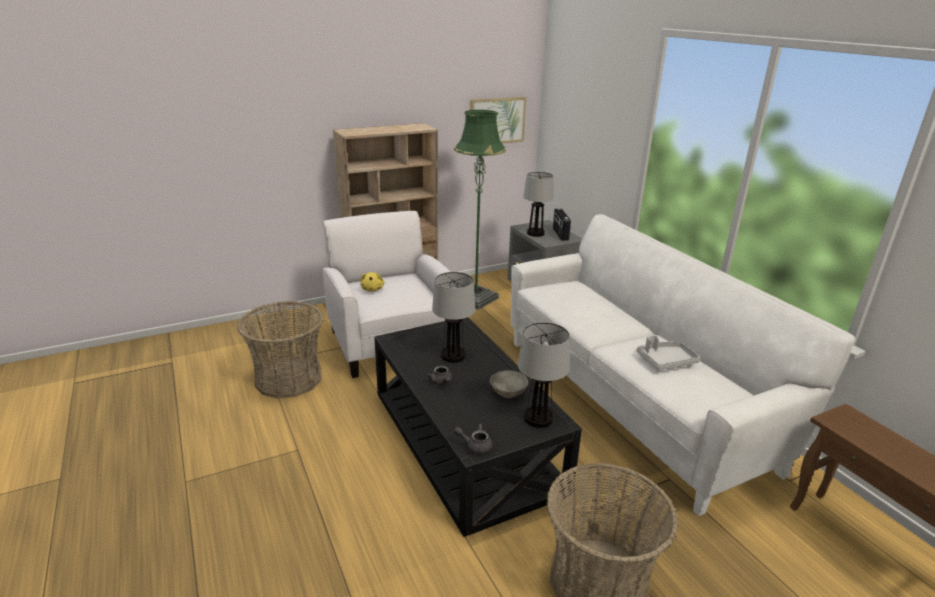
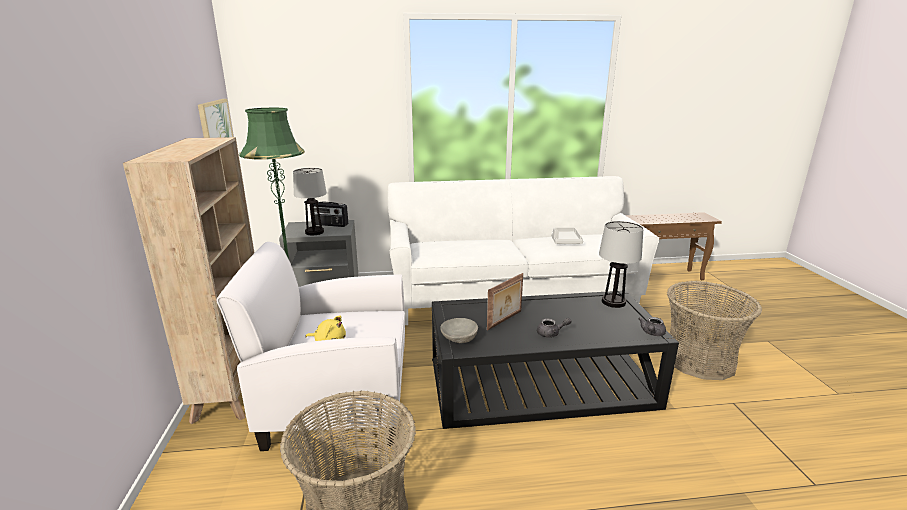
camera: 70 degrees left, 5 degrees down
table lamp [432,272,475,363] -> picture frame [487,273,523,330]
grey bowl [490,370,528,398] -> grey bowl moved to [440,318,478,343]

